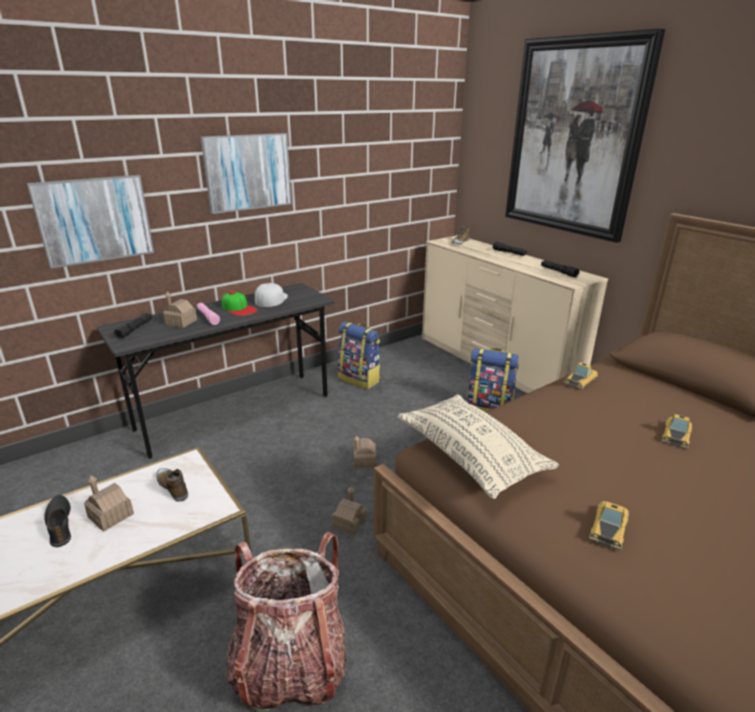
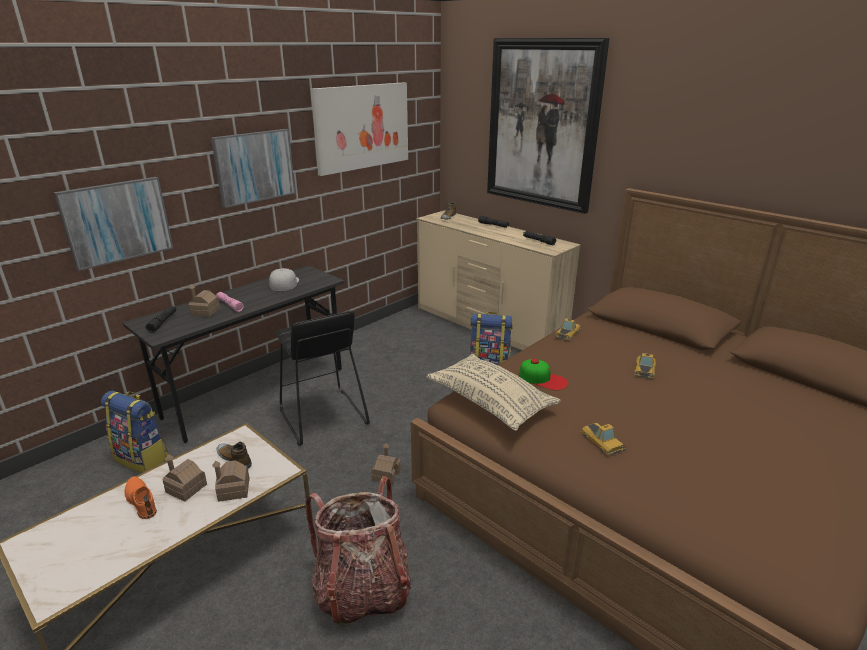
camera: 10 degrees left, 0 degrees up
black shoe [44,495,71,547] -> orange shoe [124,476,157,519]
cap [222,291,257,316] -> cap moved to [519,359,568,390]
backpack [338,322,380,389] -> backpack moved to [101,390,168,473]
toy house [354,436,376,468] -> toy house moved to [212,460,250,502]
toy car [589,501,629,550] -> toy car turned 135 degrees clockwise [581,423,626,455]
none -> black stool [275,311,370,446]
none -> picture [310,82,408,176]

